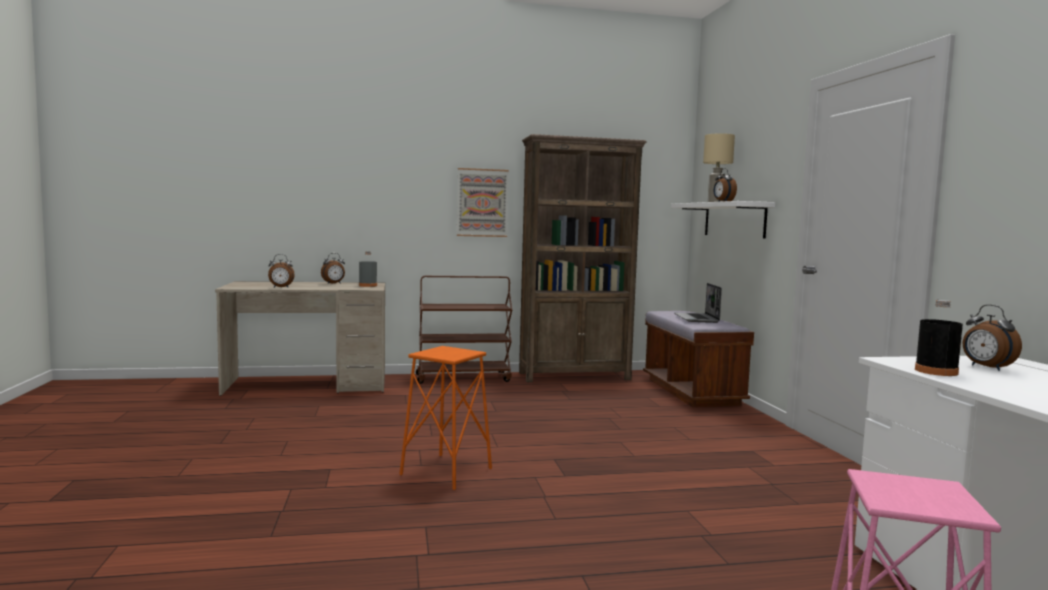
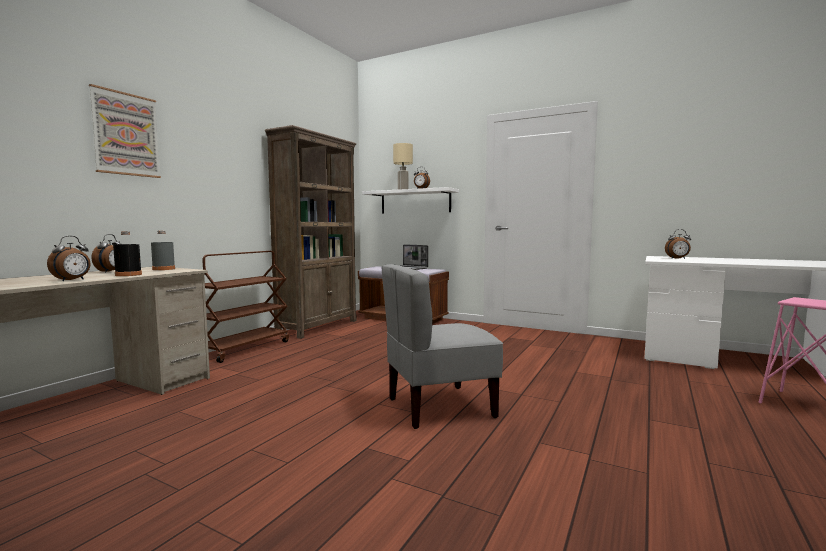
camera: 50 degrees left, 0 degrees up
orange stool [399,346,492,490] -> grey chair [381,264,503,429]
picture [457,168,509,237] -> picture moved to [89,84,161,178]
black bottle [915,300,963,376] -> black bottle moved to [113,231,142,276]

